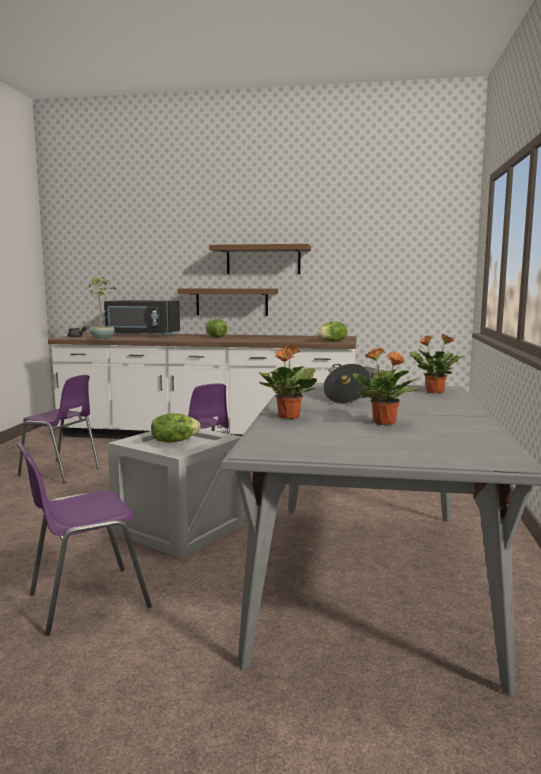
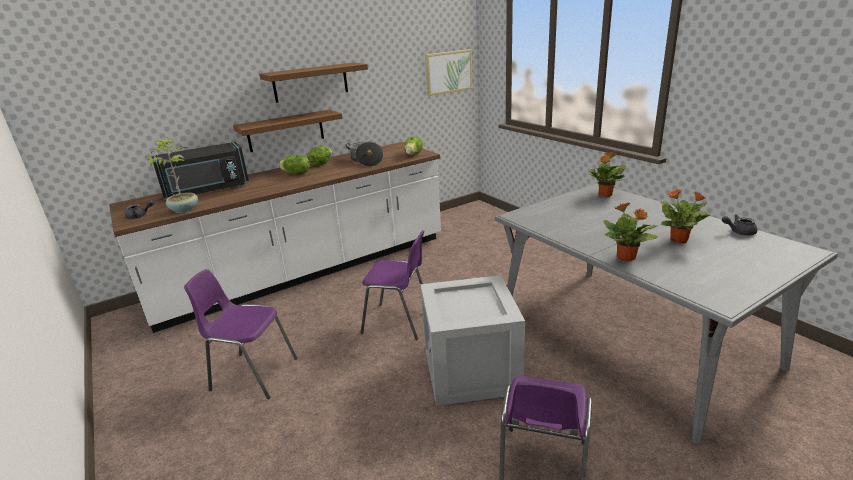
camera: 40 degrees left, 15 degrees up
purple chair [18,375,100,483] -> purple chair turned 150 degrees counterclockwise [184,269,297,399]
lettuce [151,413,200,443] -> lettuce moved to [307,146,332,166]
cooking pot [323,364,377,404] -> cooking pot moved to [346,142,384,167]
none -> picture [425,49,472,96]
none -> grey teapot [722,214,757,235]

